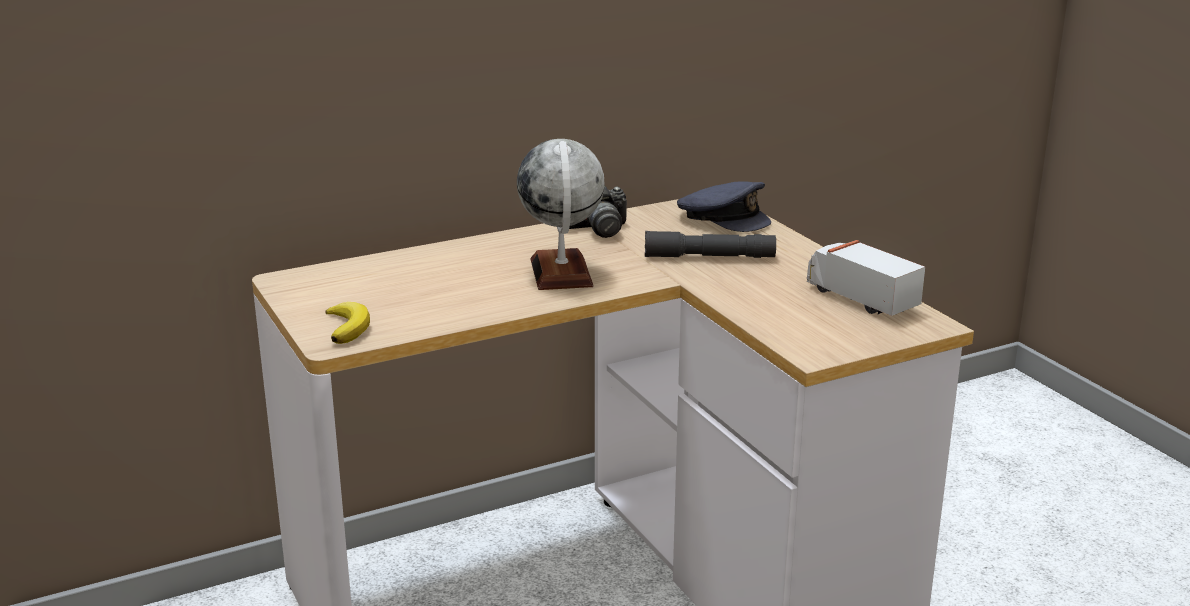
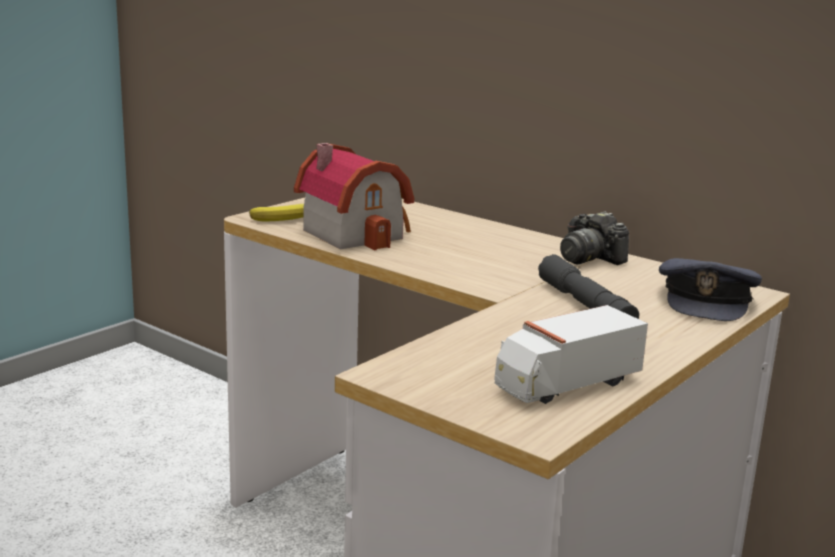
camera: 65 degrees right, 5 degrees down
globe [517,139,605,290] -> none
toy truck [807,240,925,316] -> toy truck turned 150 degrees counterclockwise [494,305,648,404]
none -> toy house [294,143,414,250]

